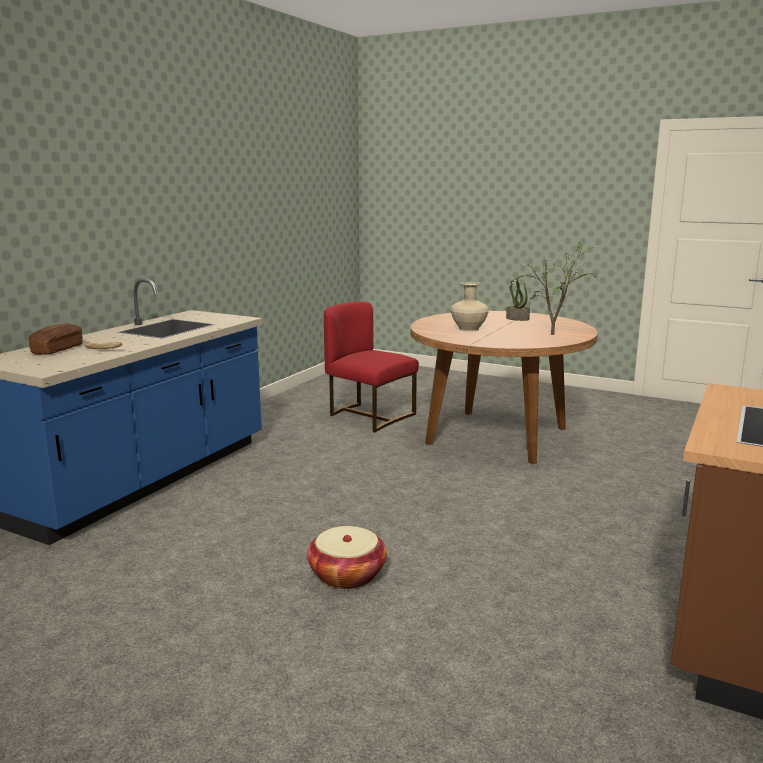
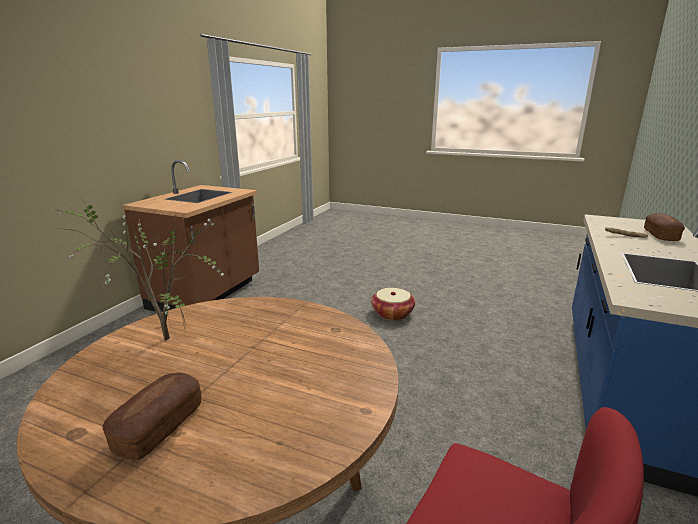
camera: 175 degrees right, 5 degrees up
beige vase [450,282,489,332] -> none
potted plant [506,276,530,321] -> bread [103,373,201,460]

